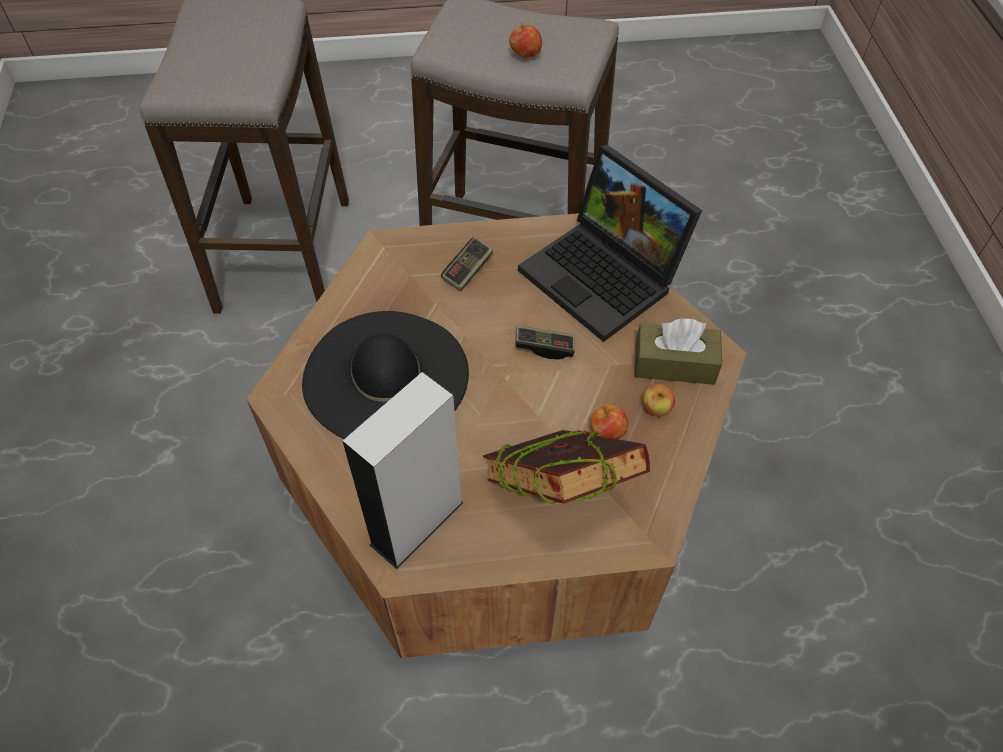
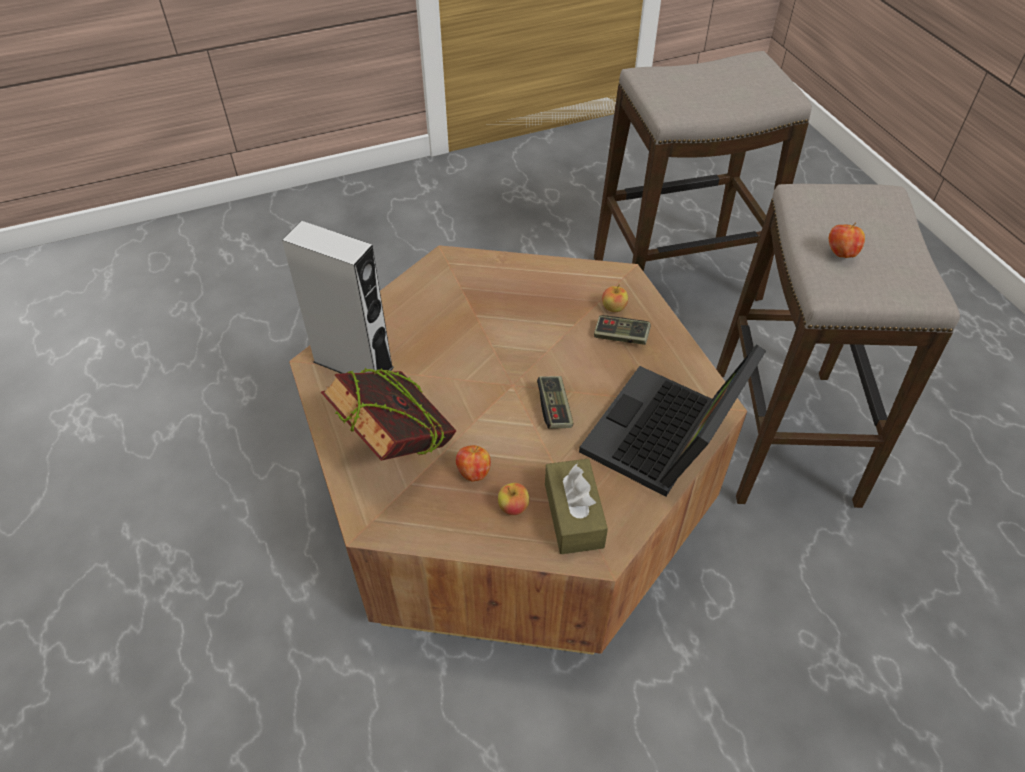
camera: 75 degrees right, 5 degrees down
black hat [302,311,469,439] -> none
none -> apple [602,284,628,312]

